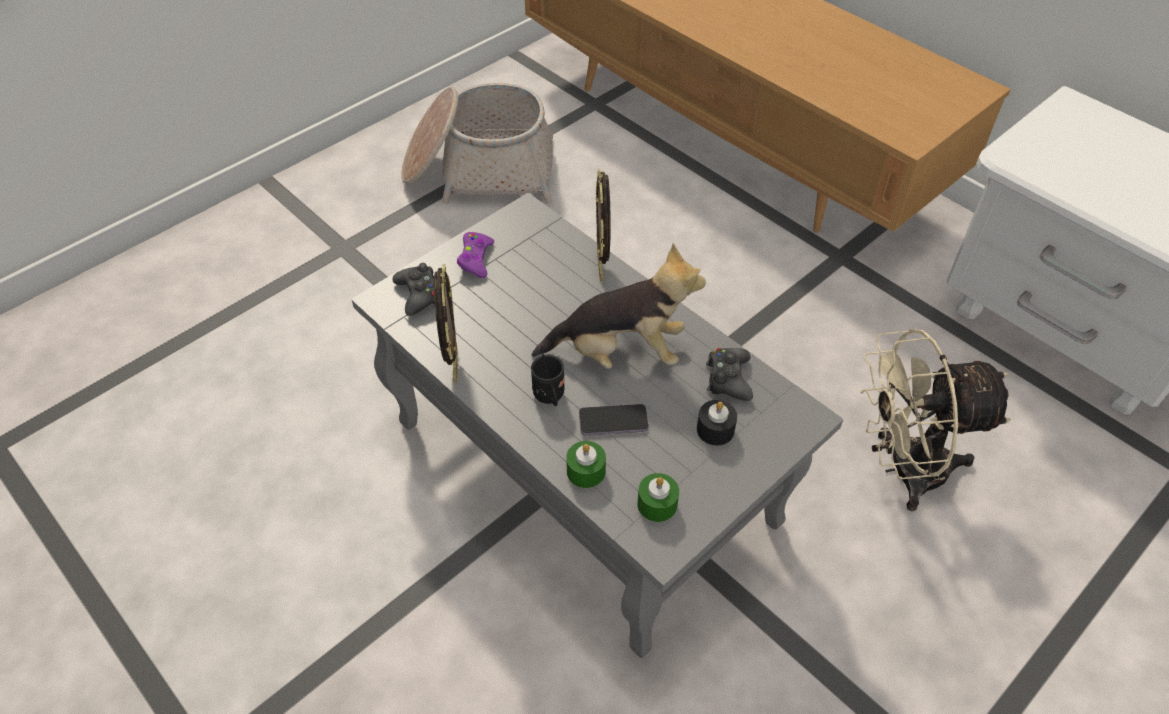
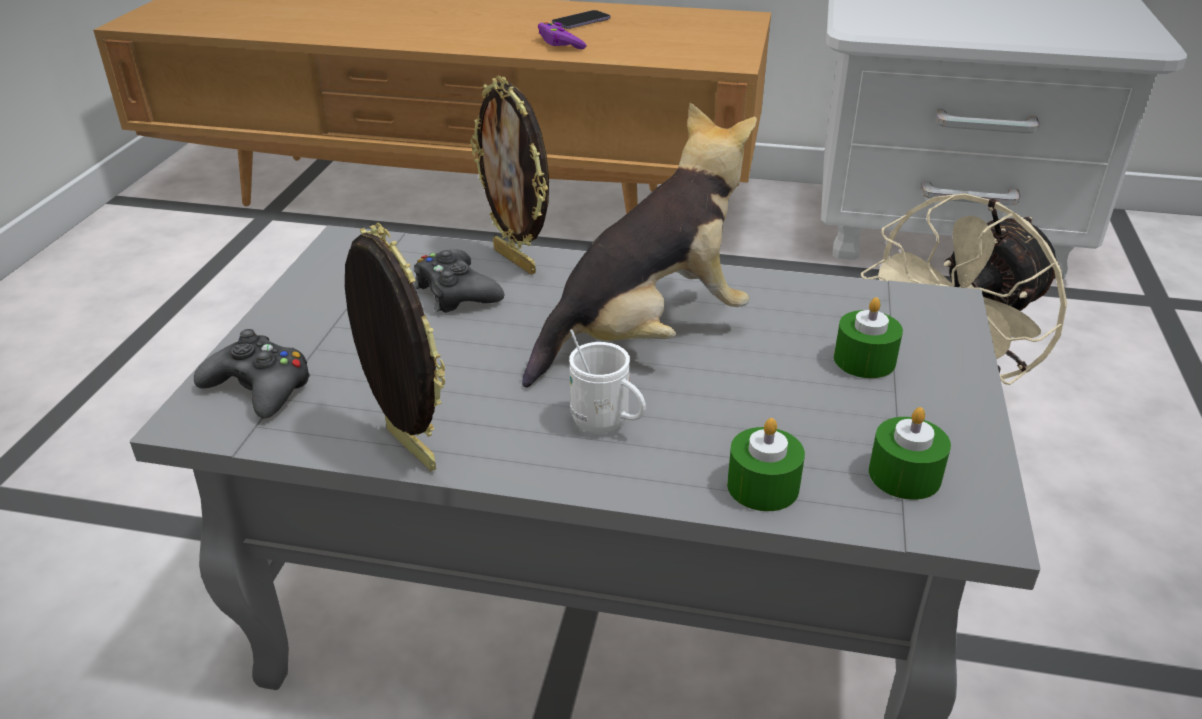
camera: 35 degrees left, 15 degrees down
basket [401,83,553,204] -> none
purple game controller [457,232,494,278] -> purple game controller moved to [538,22,586,49]
black mug [531,346,565,406] -> white mug [569,329,646,433]
phone [579,404,649,435] -> phone moved to [552,10,610,29]
black candle [697,400,737,445] -> green candle [834,297,903,378]
black game controller [706,348,753,401] -> black game controller moved to [414,249,504,313]

